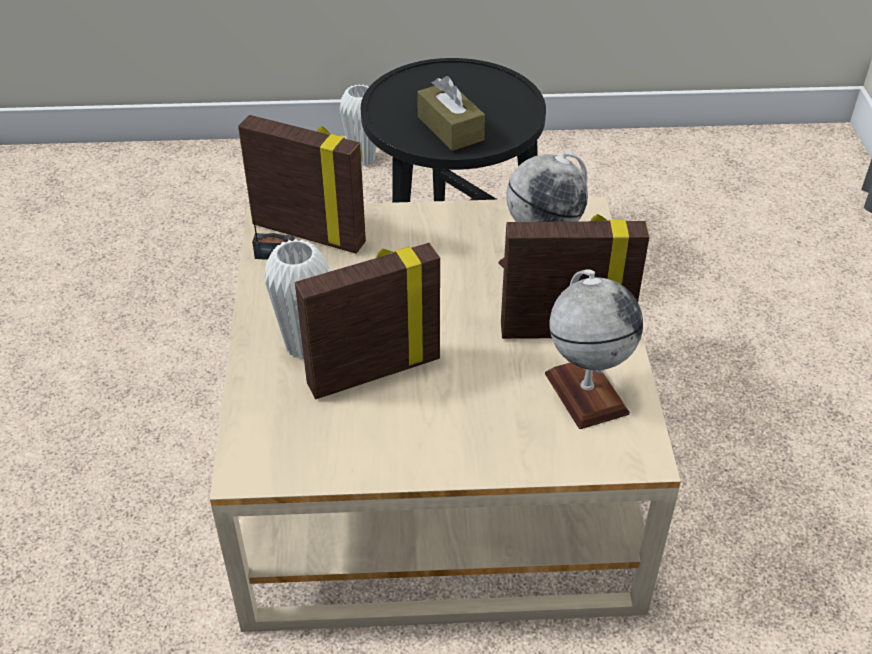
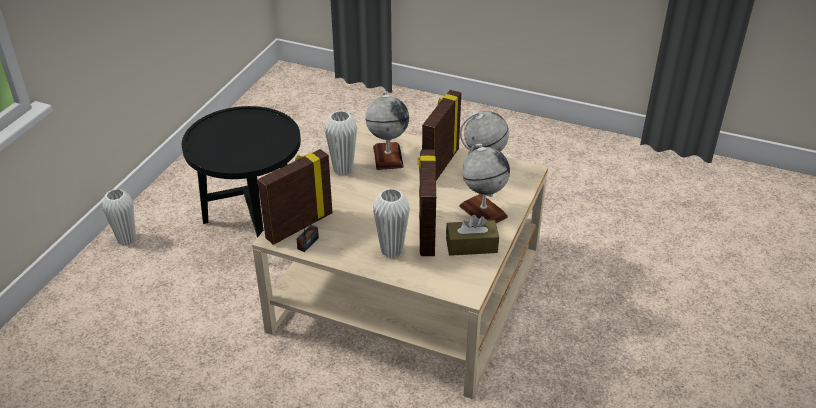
camera: 65 degrees left, 5 degrees down
brown tissue box [417,76,485,151] -> brown tissue box moved to [446,215,499,256]
none -> white vase [324,111,357,175]
none -> globe [459,144,510,223]

